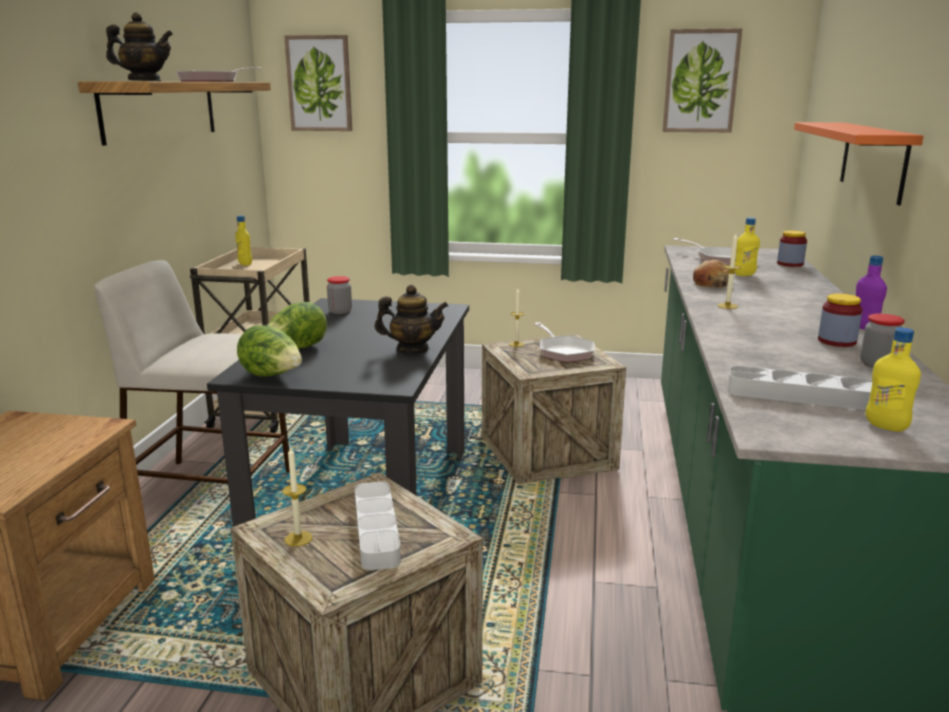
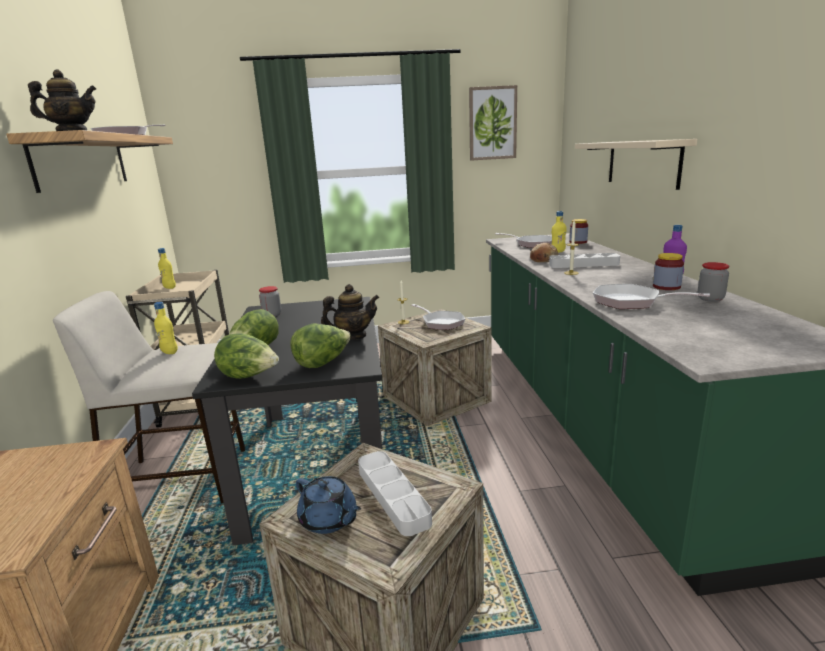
camera: 15 degrees left, 0 degrees up
candle [282,446,313,547] -> blue teapot [296,476,361,534]
picture [284,35,352,131] -> none
grey tray [728,366,872,410] -> grey tray moved to [549,253,620,268]
orange shelf [794,122,924,205] -> beige shelf [575,139,697,190]
yellow bottle [866,327,921,432] -> yellow bottle moved to [154,302,178,354]
none -> lettuce [290,323,351,368]
none -> frying pan [593,284,710,309]

